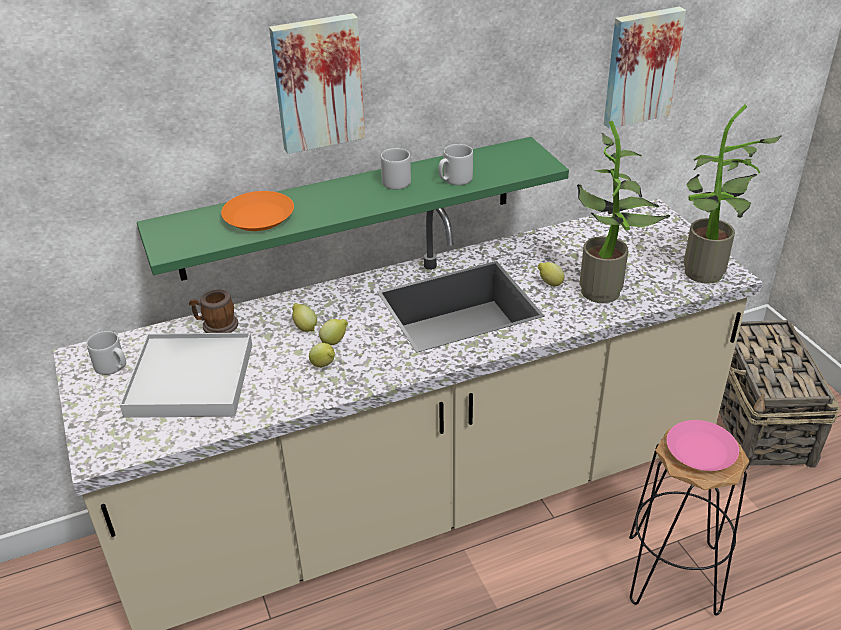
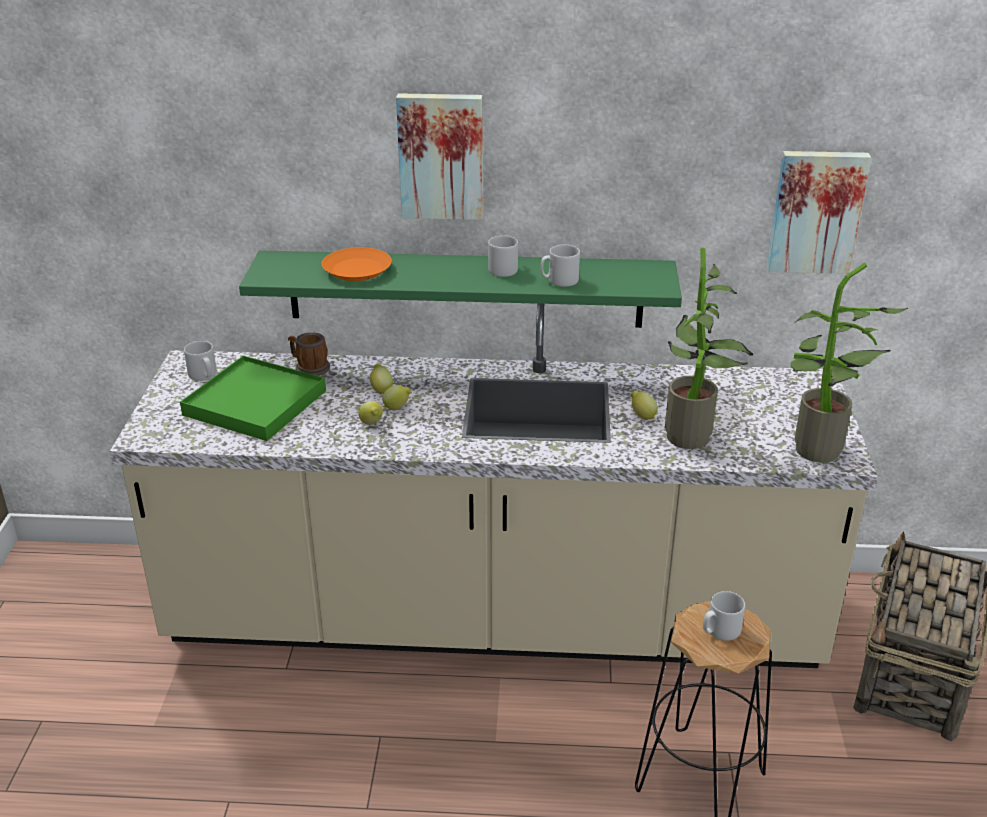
camera: 25 degrees right, 5 degrees down
white tray [120,333,252,418] -> green tray [180,355,326,441]
pink plate [667,420,739,471] -> grey mug [703,591,745,641]

